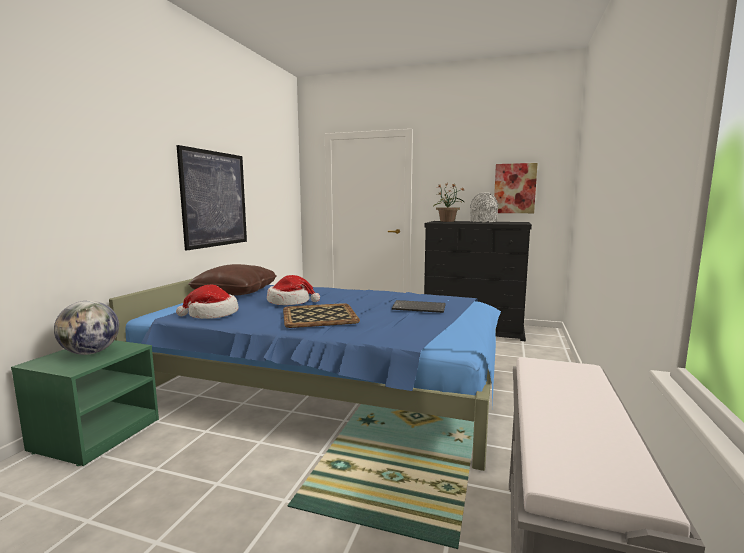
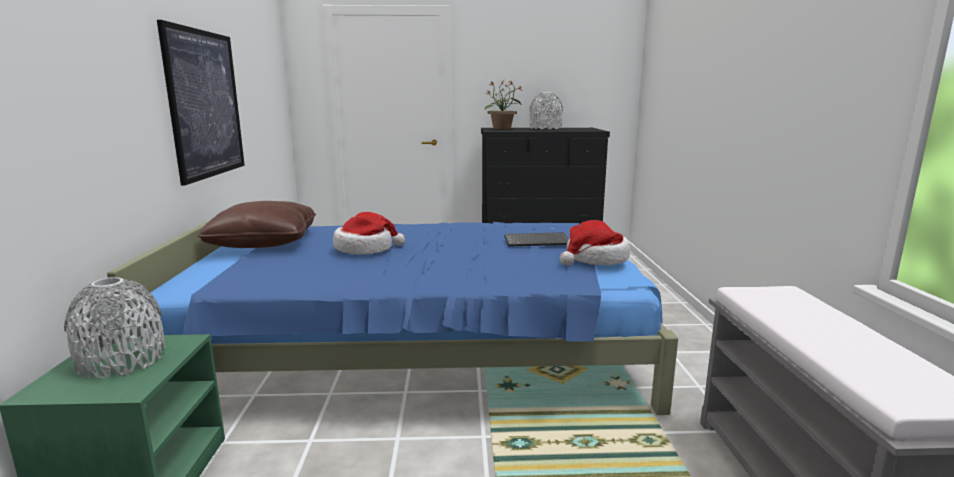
camera: 20 degrees left, 5 degrees up
globe [54,300,119,355] -> grey vase [64,277,165,378]
hat [176,285,239,319] -> hat moved to [560,220,630,265]
tray [283,303,360,328] -> none
picture [494,163,538,213] -> none

